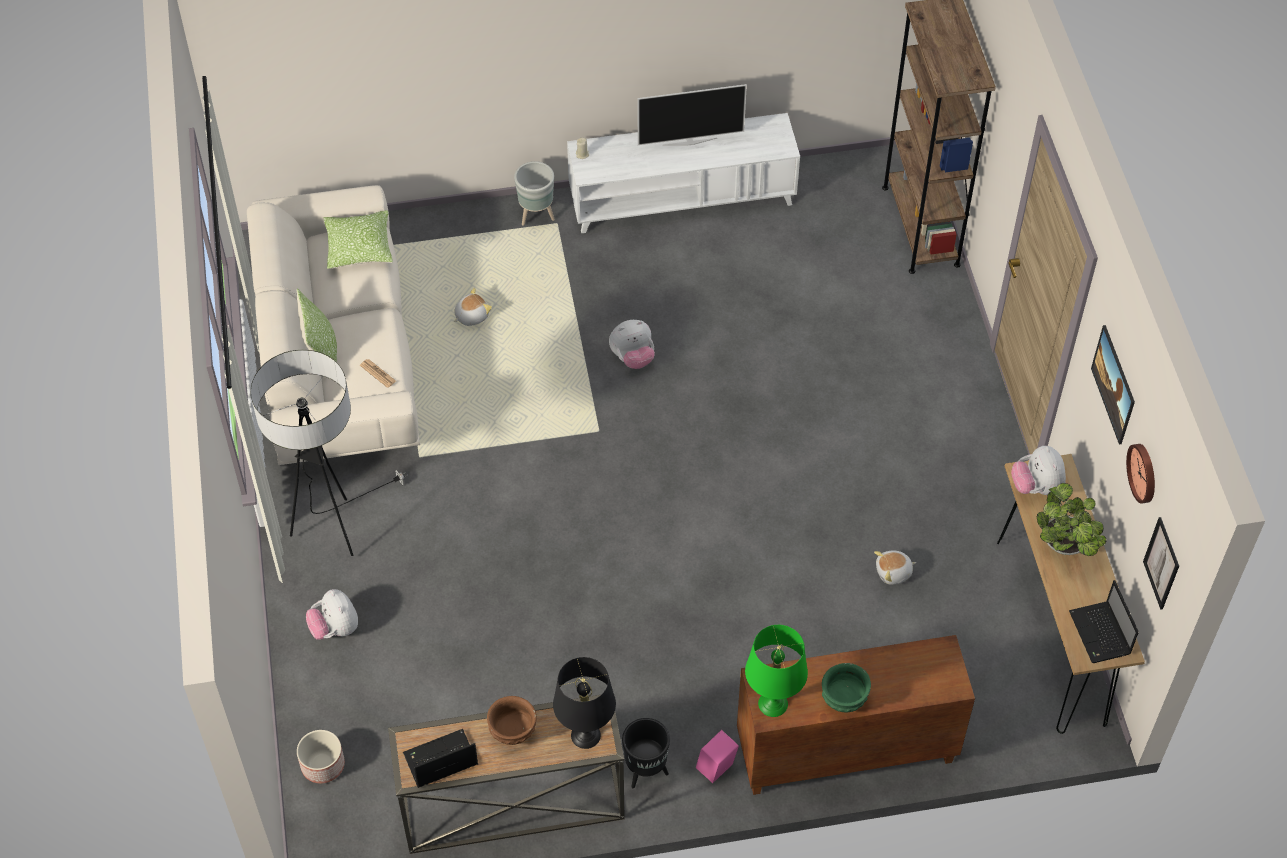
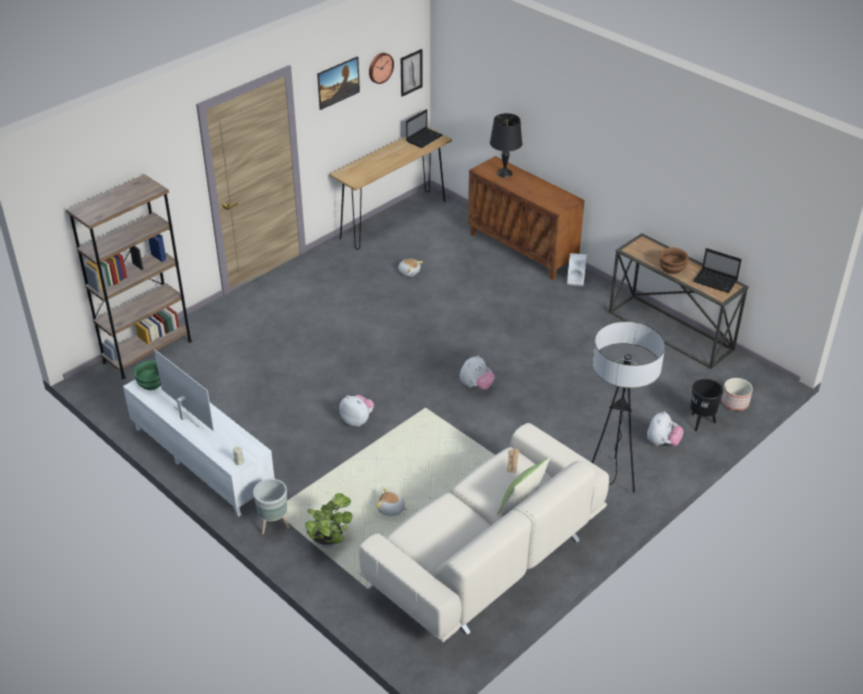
camera: 125 degrees left, 15 degrees down
pillow [323,210,393,269] -> none
black table lamp [553,657,616,749] -> black table lamp moved to [490,113,522,178]
black planter [622,718,670,788] -> black planter moved to [691,379,723,431]
pink speaker [696,730,739,783] -> white speaker [567,253,587,286]
green table lamp [745,625,808,717] -> none
green bowl [822,663,871,712] -> green bowl moved to [133,360,161,390]
plush toy [1011,446,1066,495] -> plush toy moved to [460,355,495,390]
potted plant [1037,483,1107,556] -> potted plant moved to [305,493,353,548]

